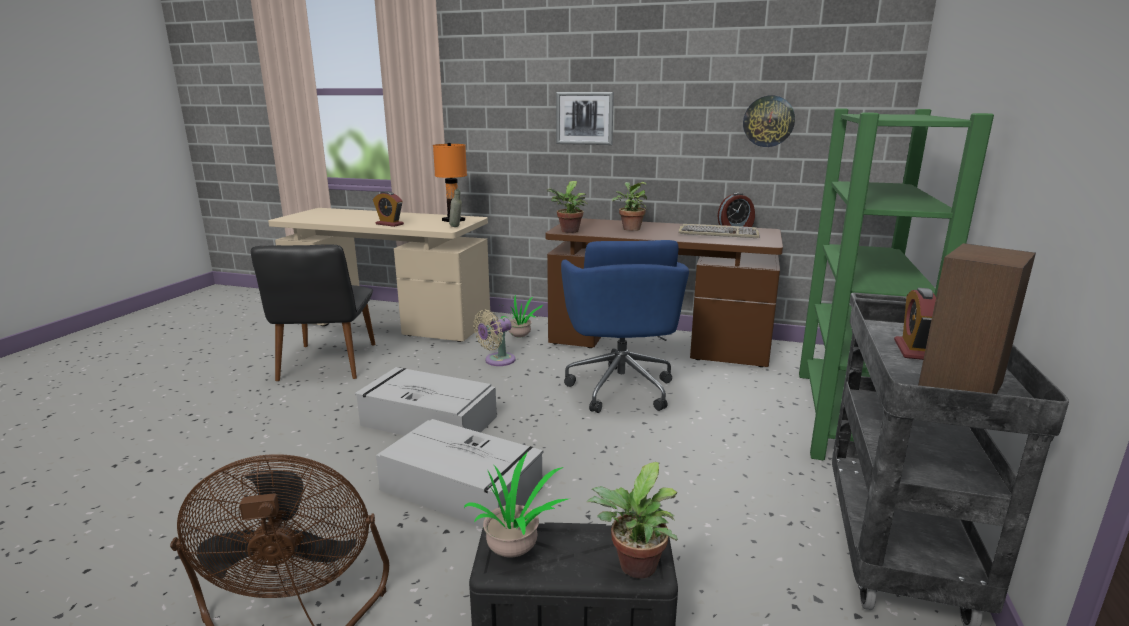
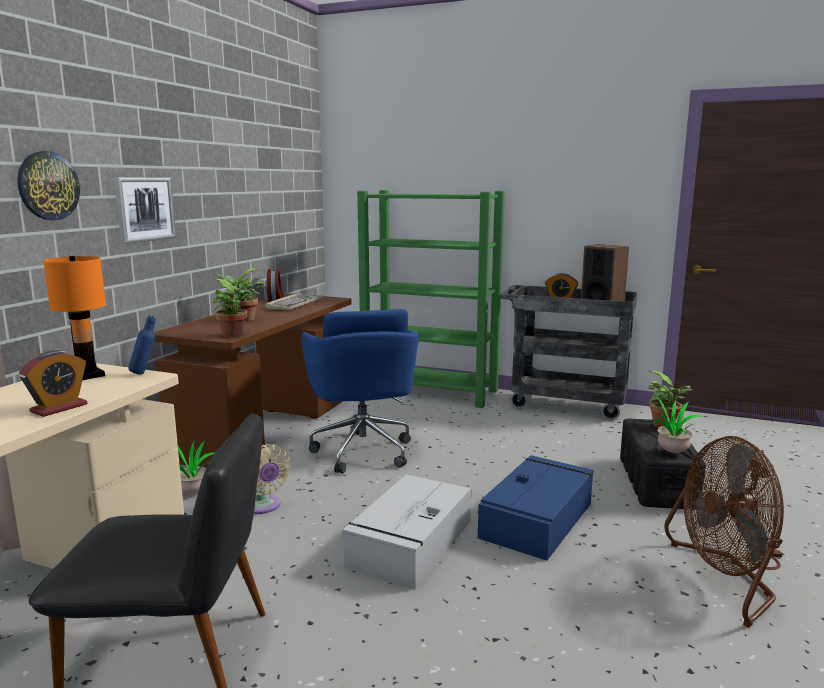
camera: 85 degrees left, 5 degrees down
grey storage box [376,419,544,528] -> blue storage box [478,455,594,560]
grey bottle [449,189,462,227] -> blue bottle [129,316,156,374]
blue office chair [561,240,689,413] -> blue office chair turned 75 degrees clockwise [301,309,419,474]
wall clock [743,95,795,147] -> wall clock moved to [17,151,80,220]

